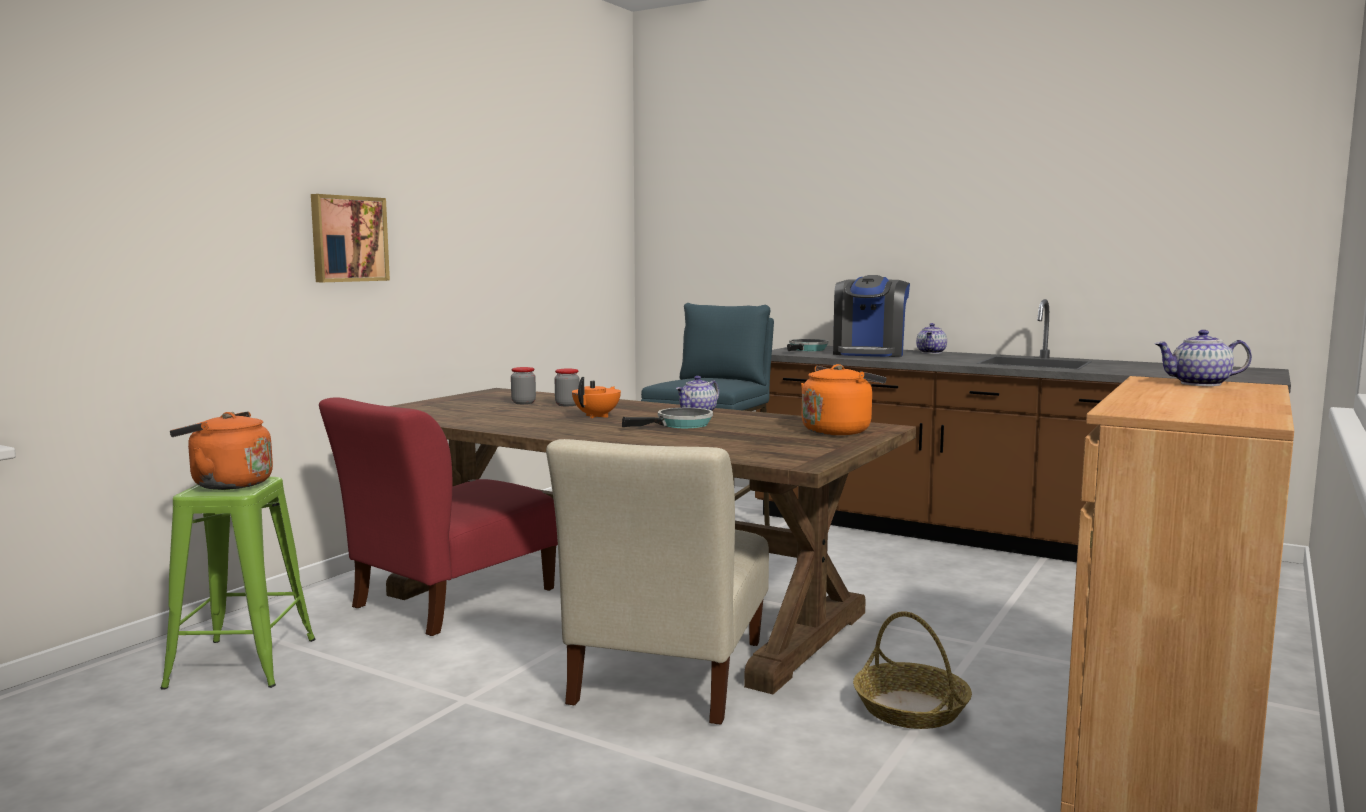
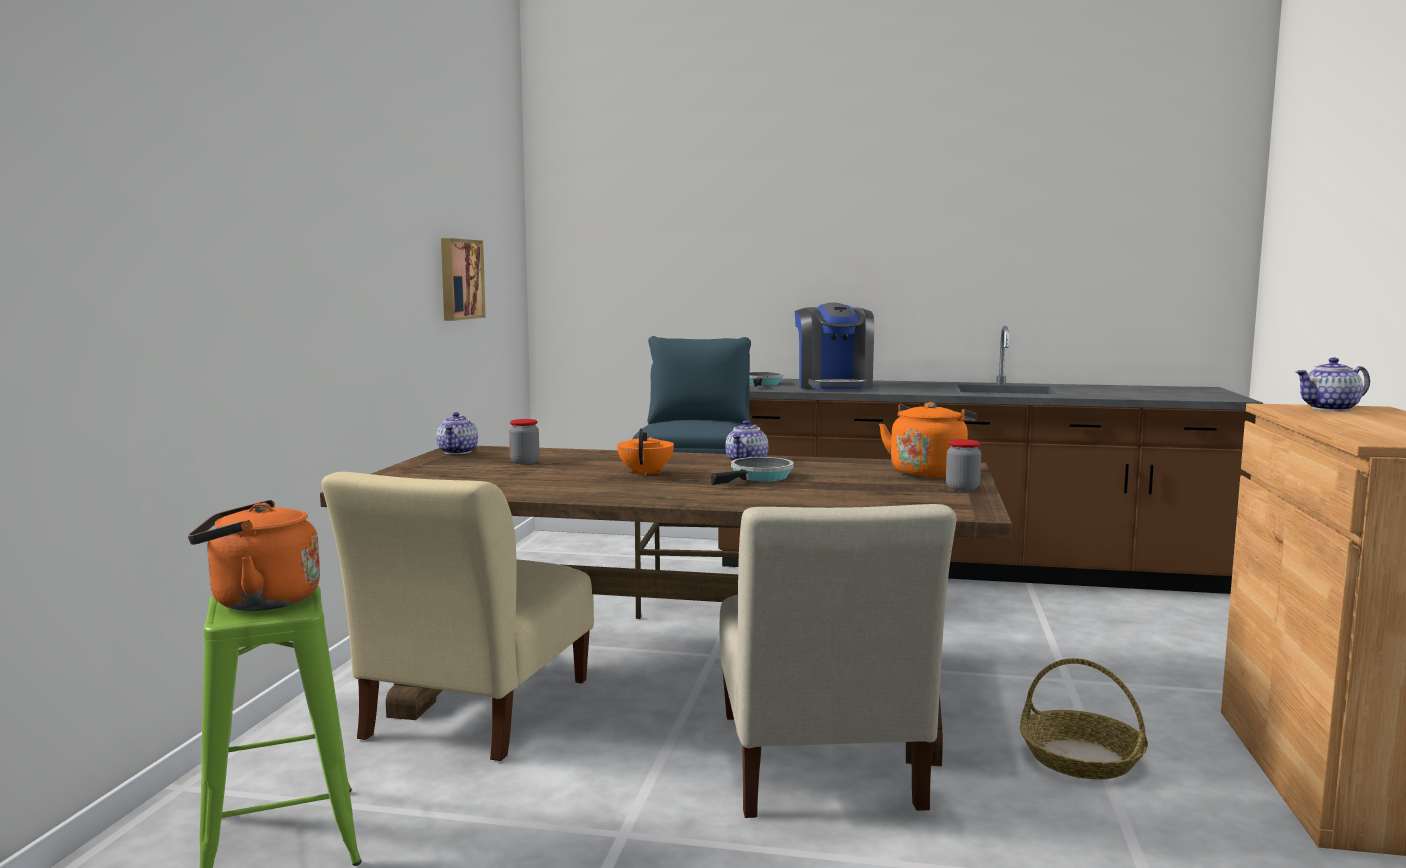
camera: 20 degrees left, 0 degrees up
picture [311,194,390,282] -> picture moved to [441,238,486,321]
red chair [319,398,558,636] -> beige chair [322,472,594,761]
jar [555,369,579,406] -> jar moved to [946,439,981,491]
teapot [916,323,947,354] -> teapot moved to [436,412,478,454]

